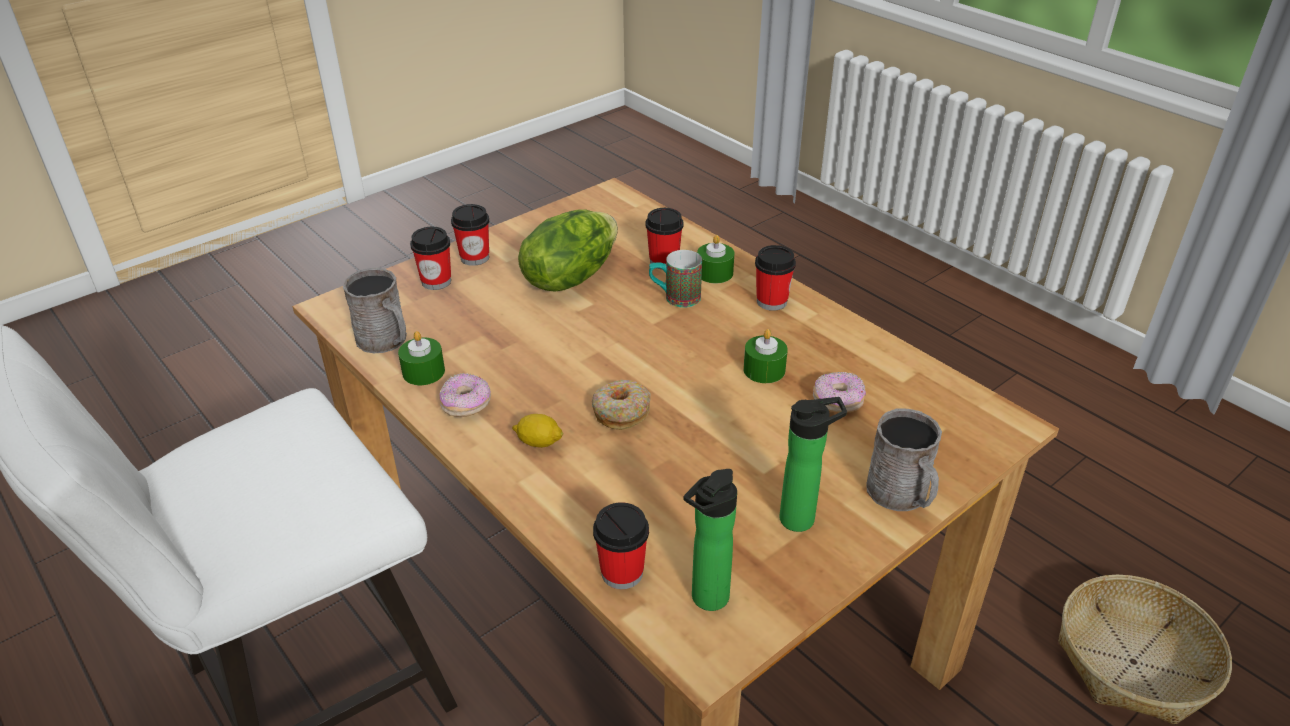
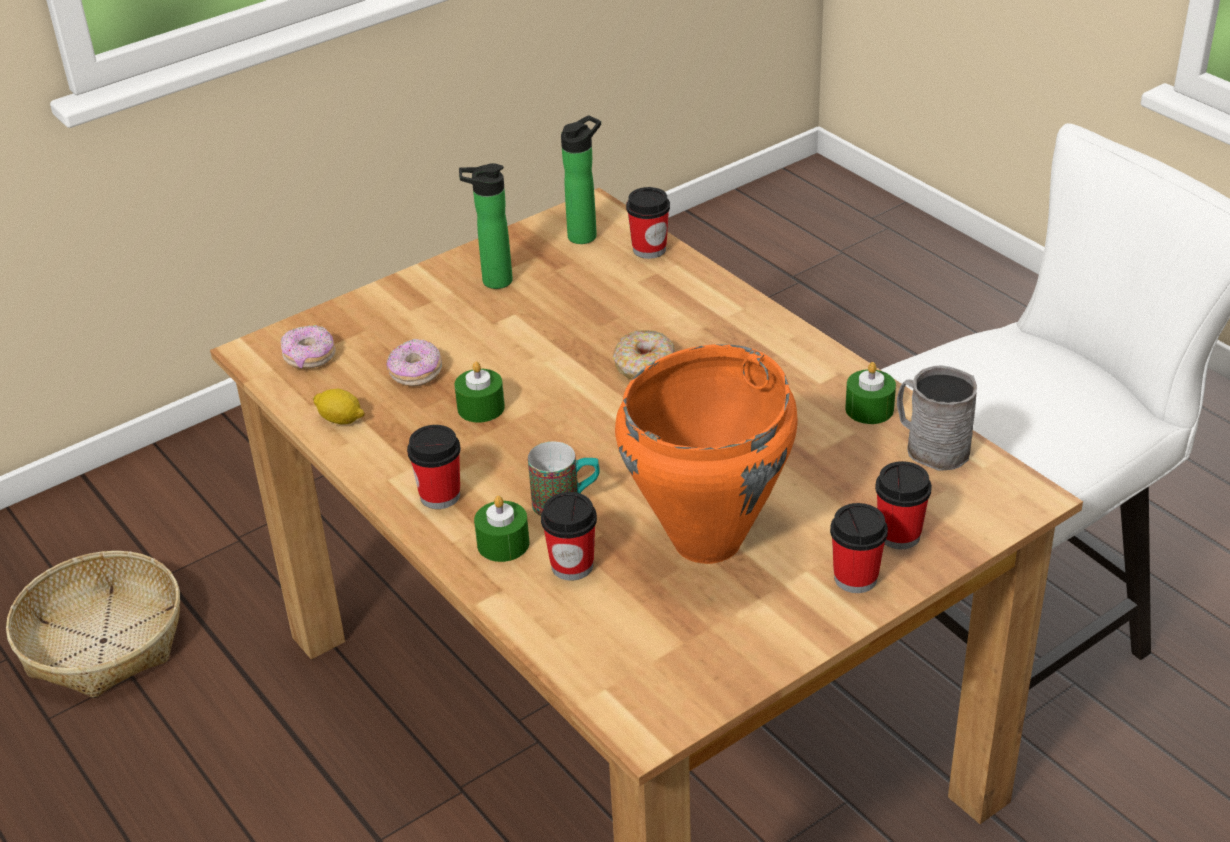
camera: 175 degrees left, 0 degrees up
donut [439,373,491,417] -> donut moved to [281,325,336,369]
lemon [512,414,563,448] -> lemon moved to [313,389,365,425]
lettuce [518,209,618,292] -> orange cooking pot [615,344,798,564]
grey mug [866,408,942,511] -> none

